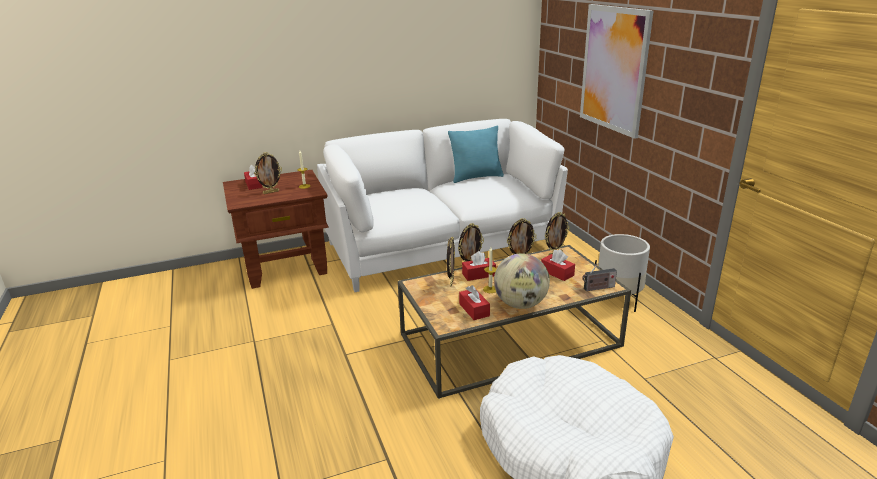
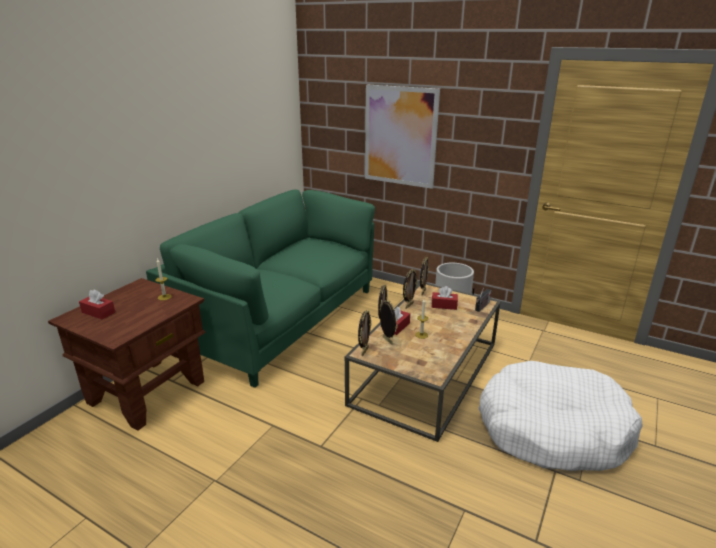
camera: 40 degrees left, 0 degrees up
picture frame [254,152,282,194] -> picture frame moved to [358,310,372,356]
white sofa [317,119,568,292] -> green sofa [146,189,375,388]
turquoise pillow [448,126,504,183] -> none
red tissue box [459,285,490,320] -> none
globe [494,253,550,309] -> none

